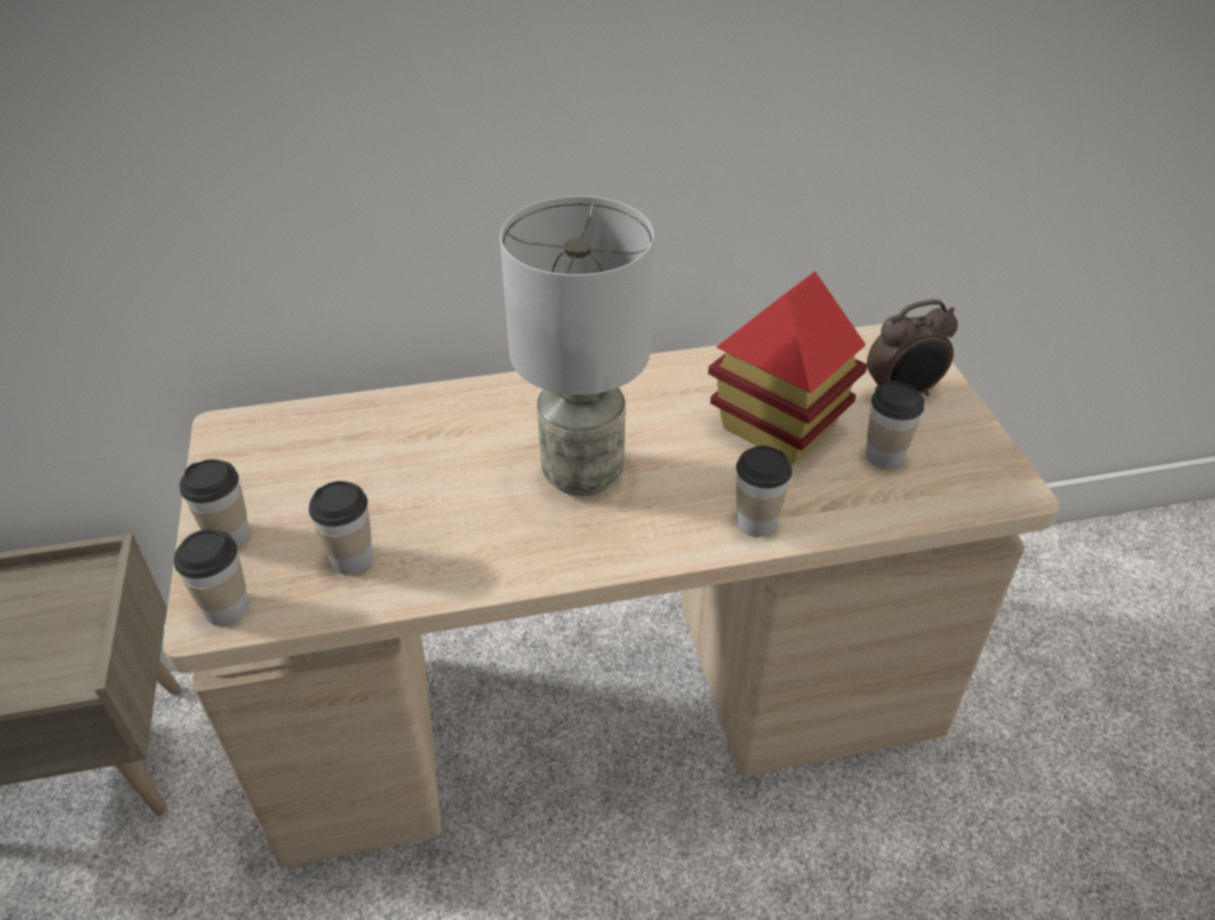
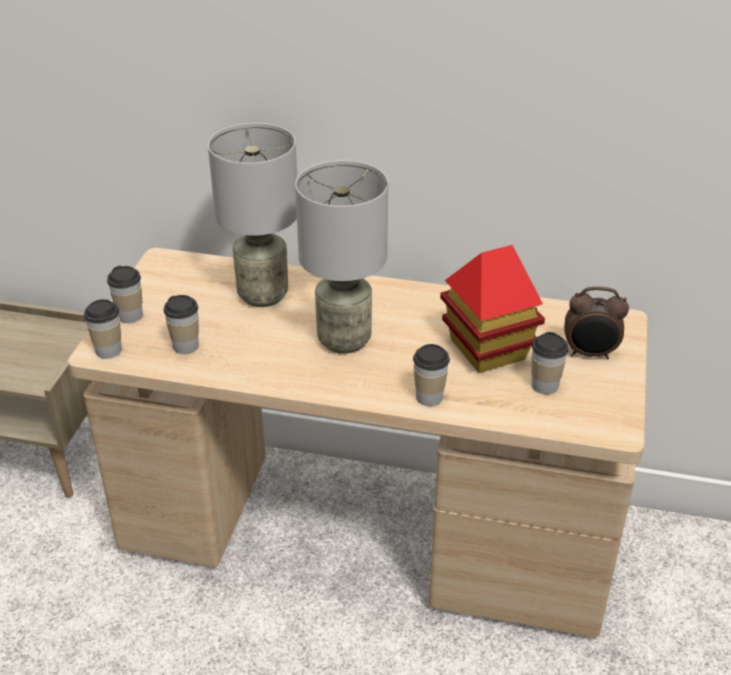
camera: 25 degrees right, 5 degrees down
none -> grey table lamp [208,123,297,307]

